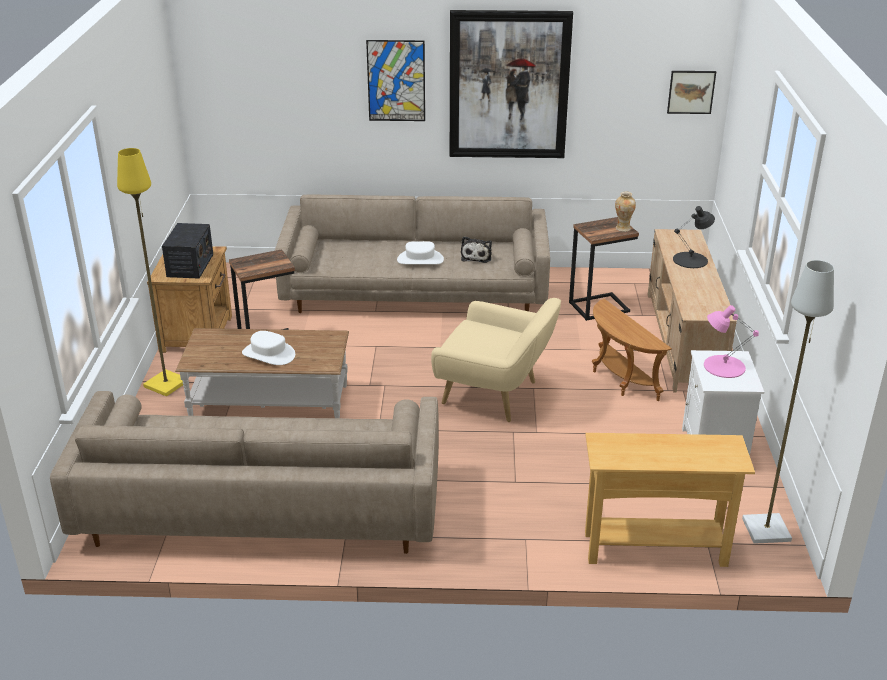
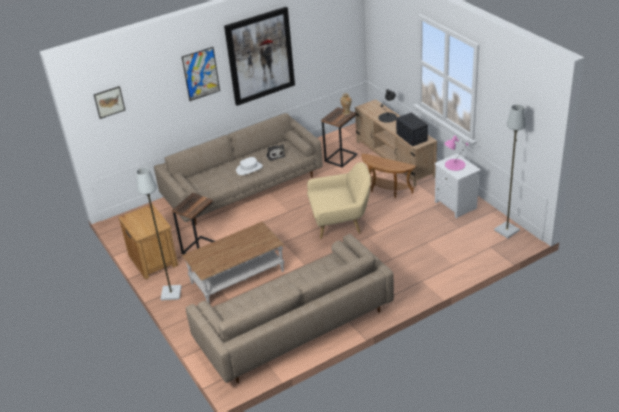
camera: 30 degrees left, 5 degrees up
yellow floor lamp [117,148,189,396] -> grey floor lamp [137,167,182,301]
radio [162,223,213,279] -> radio moved to [396,112,428,146]
white hat [242,331,295,365] -> none
beige console table [585,433,755,567] -> none
picture [667,71,716,114] -> picture moved to [94,86,125,119]

